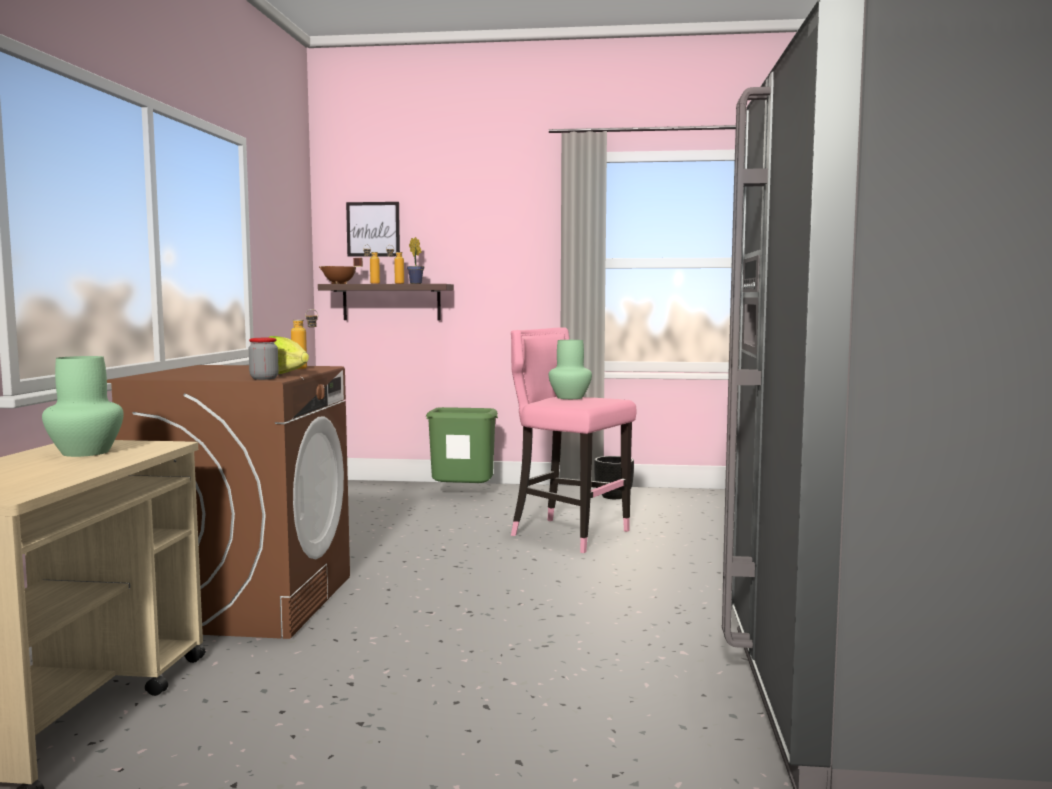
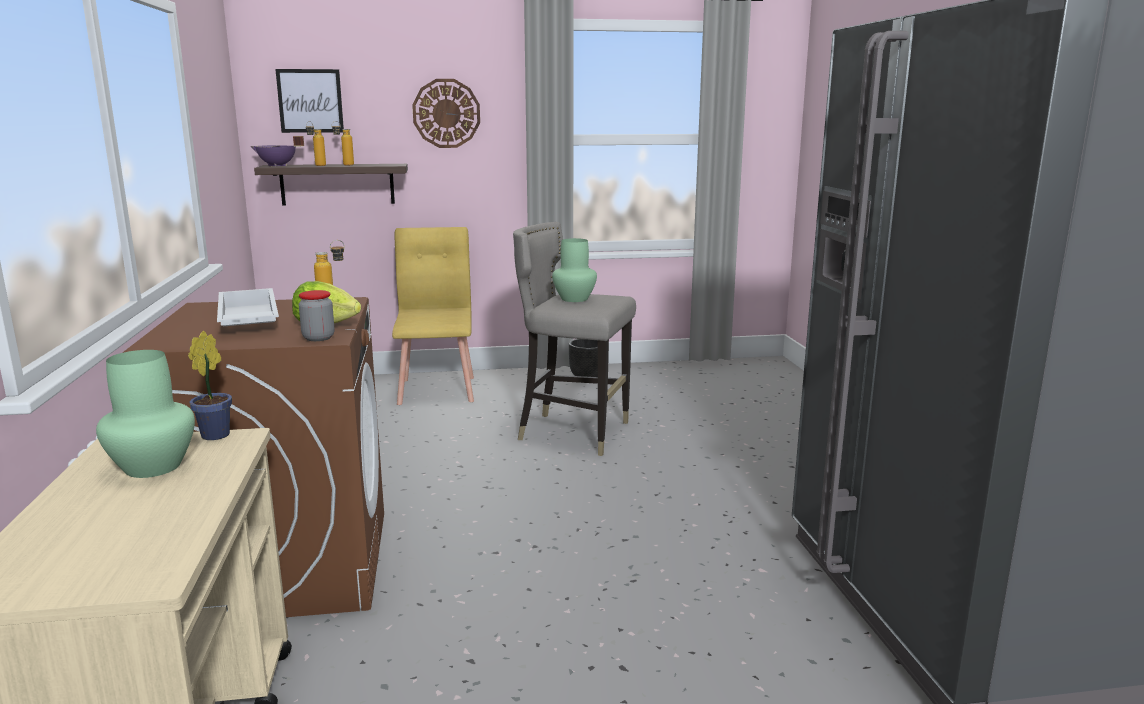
camera: 15 degrees left, 10 degrees up
brown cooking pot [319,258,363,284] -> purple cooking pot [251,136,304,167]
potted plant [407,237,424,284] -> potted plant moved to [188,331,232,440]
green trash can [426,407,498,483] -> yellow chair [392,227,474,405]
pink stool [511,327,637,553] -> grey stool [513,222,636,456]
none -> white tray [217,288,279,326]
none -> wall clock [412,79,480,148]

